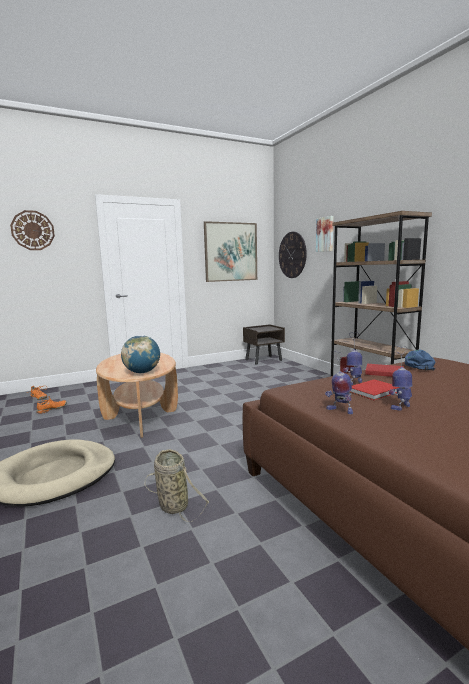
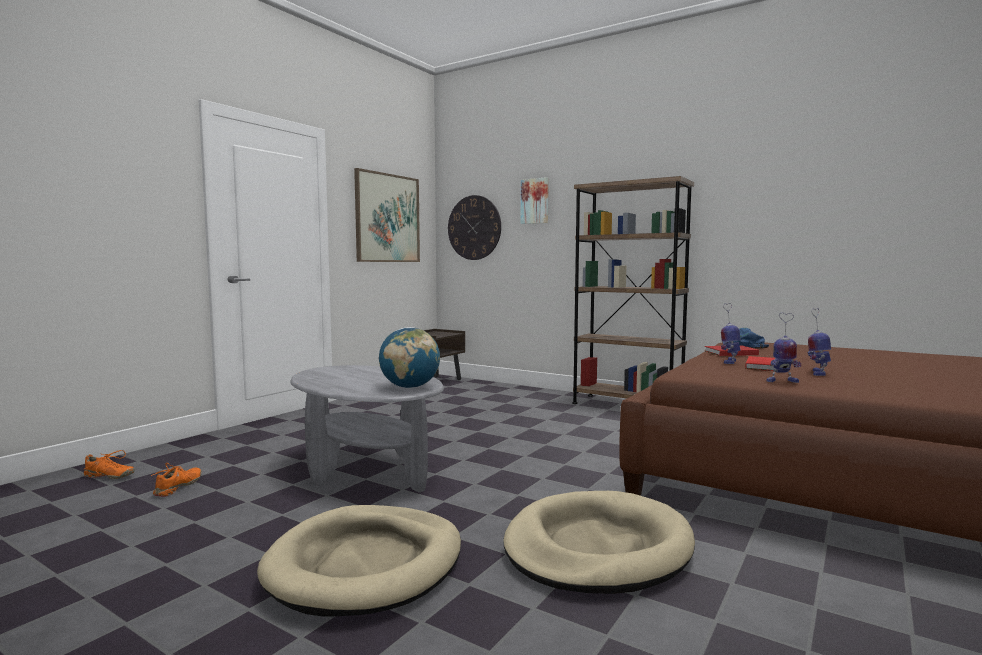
camera: 30 degrees left, 5 degrees down
wall clock [10,210,55,250] -> none
brown coffee table [96,353,178,438] -> grey coffee table [290,365,444,493]
basket [145,449,209,522] -> beige dog bed [504,491,695,594]

